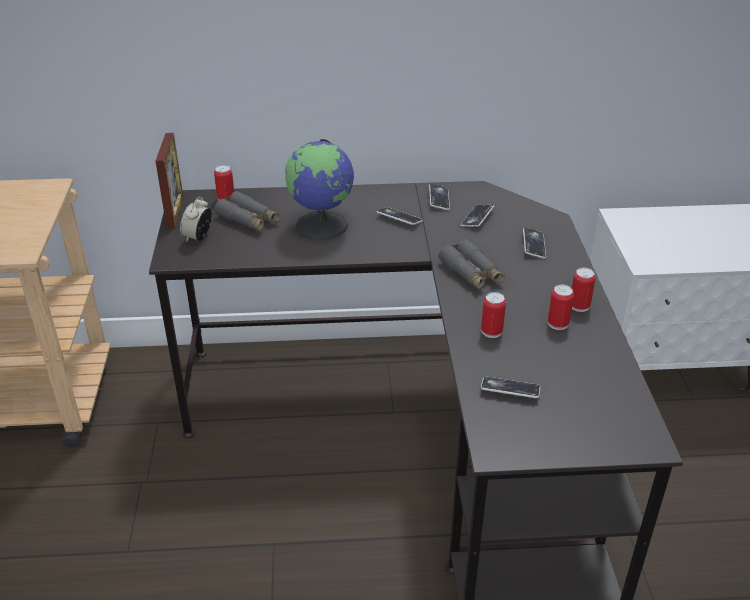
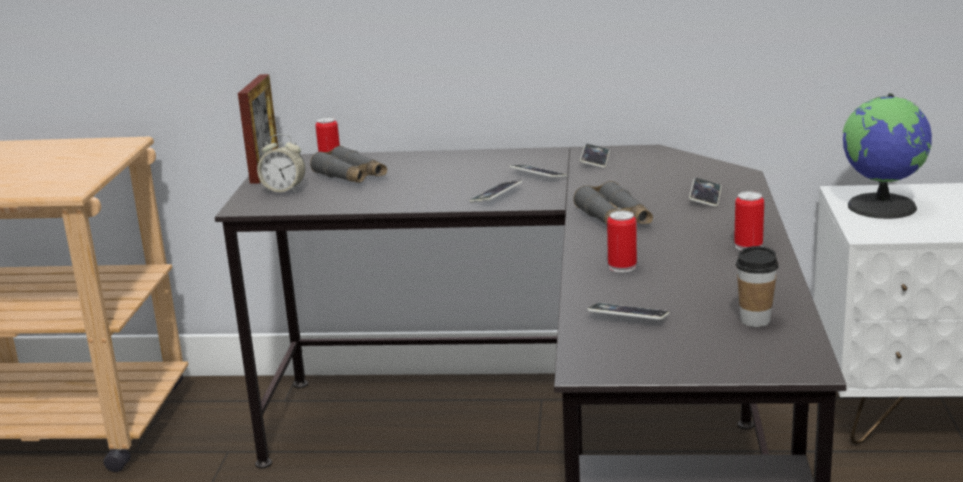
camera: 10 degrees right, 15 degrees down
alarm clock [180,196,212,242] -> alarm clock turned 105 degrees counterclockwise [257,134,305,193]
globe [285,139,354,240] -> globe moved to [843,93,932,219]
phone [460,205,494,227] -> phone moved to [469,180,522,202]
can [548,285,574,330] -> none
none -> cup [736,246,779,327]

